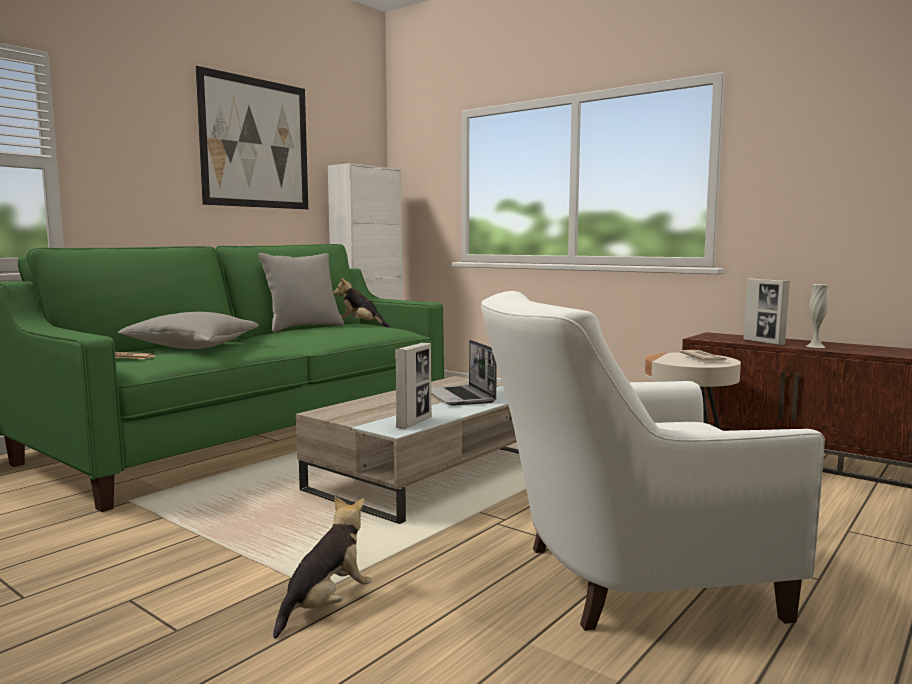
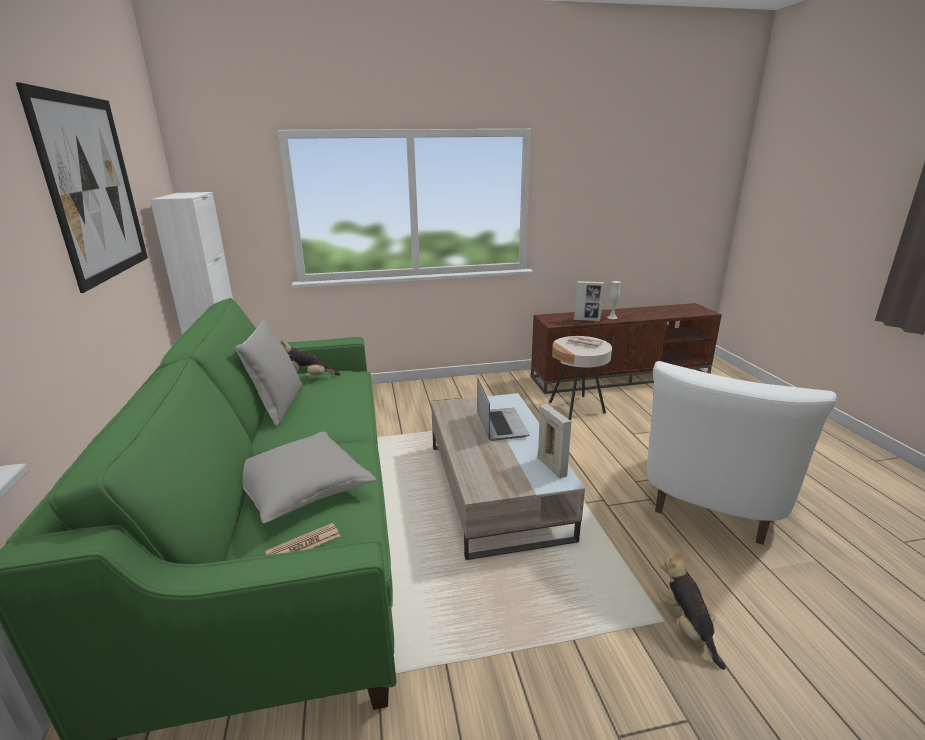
camera: 50 degrees left, 15 degrees up
laptop [431,340,496,406] -> laptop turned 120 degrees counterclockwise [477,378,530,441]

